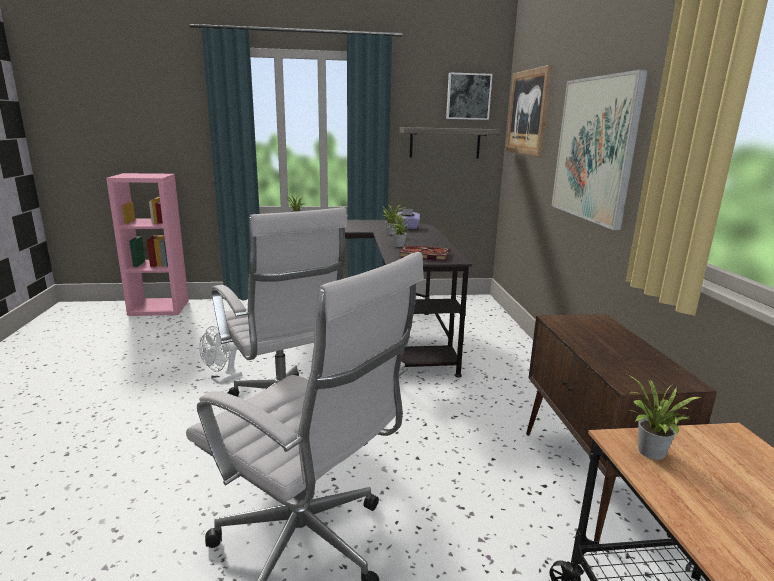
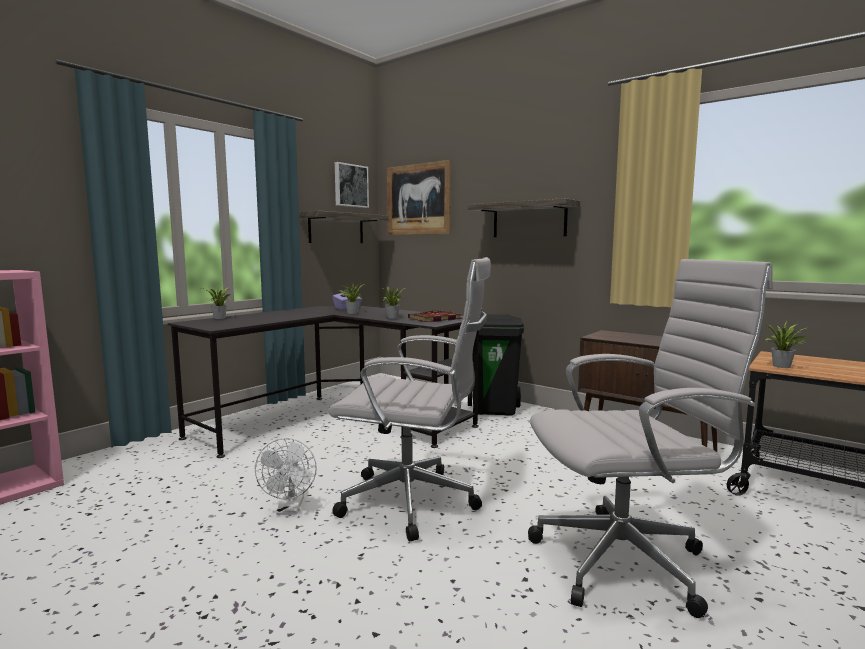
camera: 45 degrees left, 10 degrees down
picture [552,70,648,230] -> shelf [468,198,580,237]
none -> black trash can [468,314,524,416]

